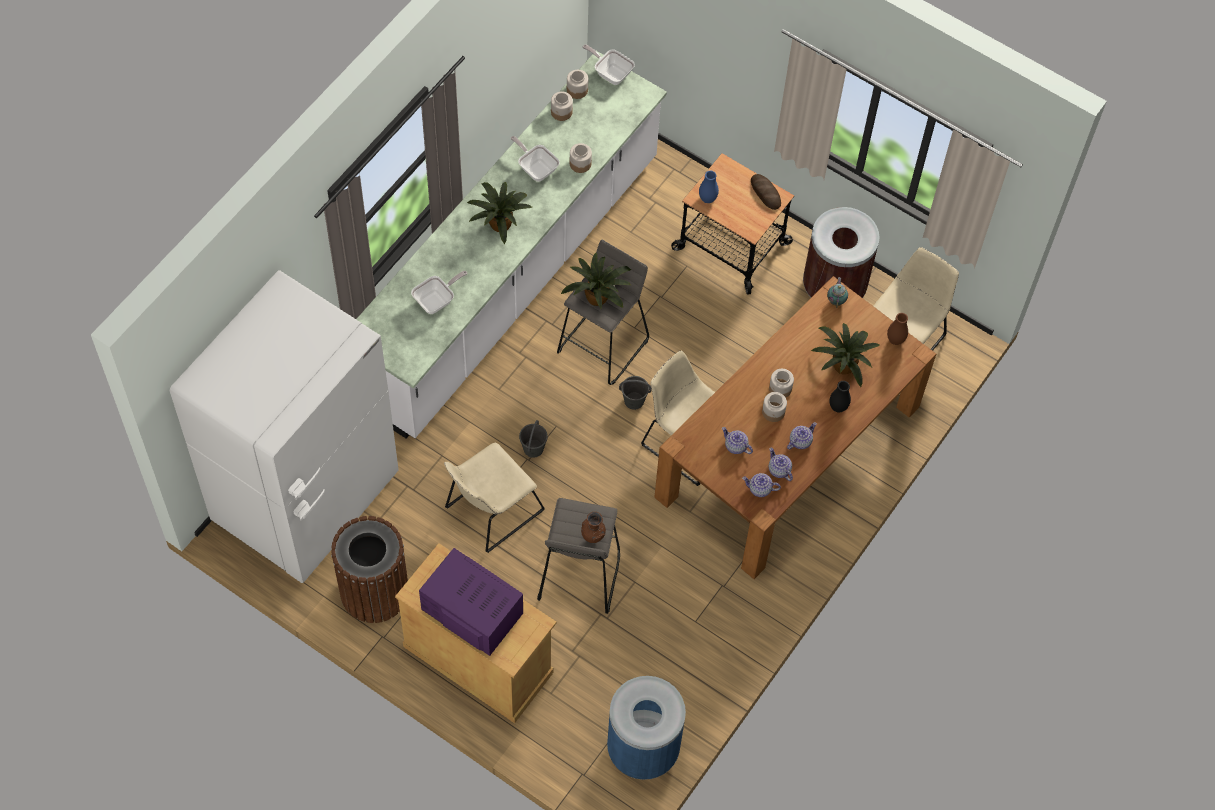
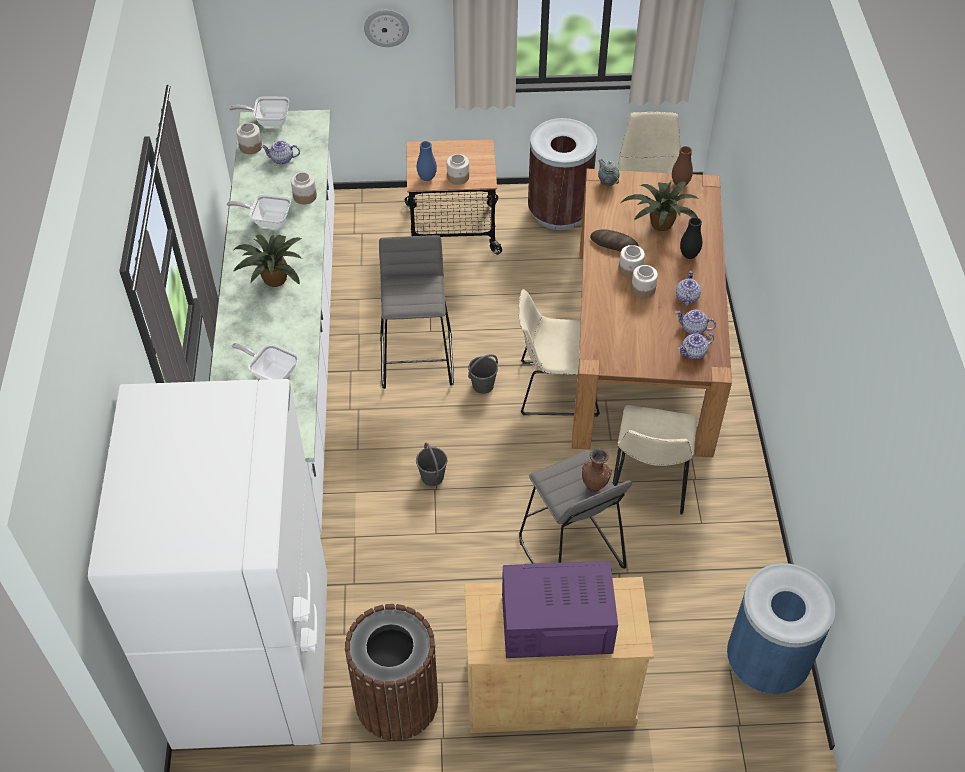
camera: 35 degrees left, 10 degrees down
frying pan [411,271,468,314] -> frying pan turned 75 degrees counterclockwise [231,343,298,380]
beige chair [444,443,545,553] -> beige chair moved to [613,405,697,514]
jar [551,92,573,121] -> jar moved to [447,154,469,185]
potted plant [561,253,631,308] -> none
teapot [722,427,753,454] -> teapot moved to [261,141,300,165]
bread [751,174,781,210] -> bread moved to [590,229,639,252]
none -> wall clock [364,10,409,47]

